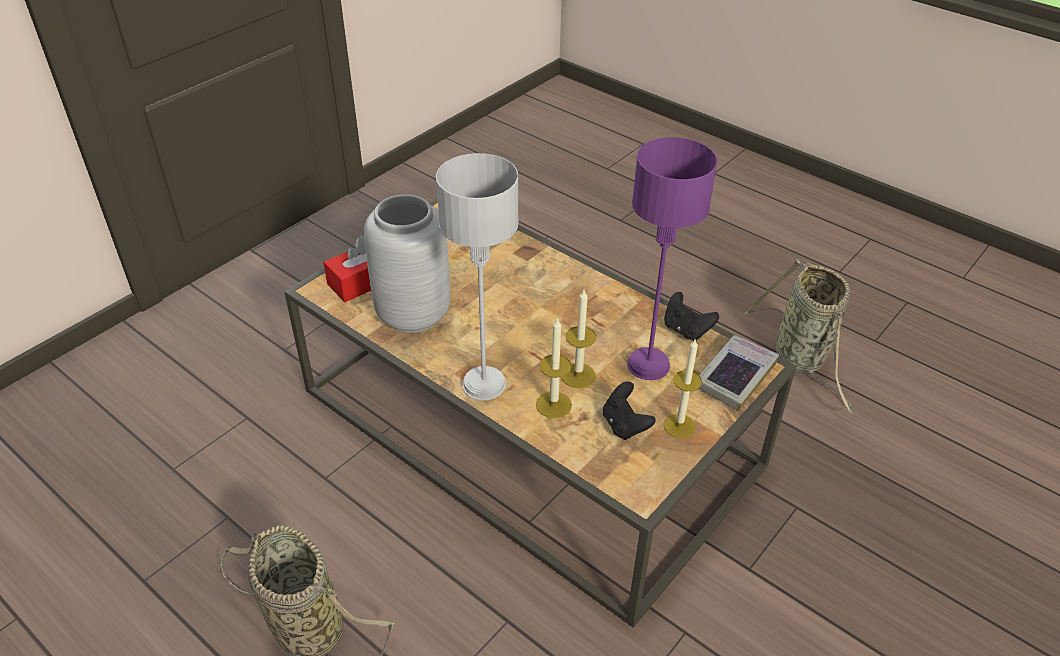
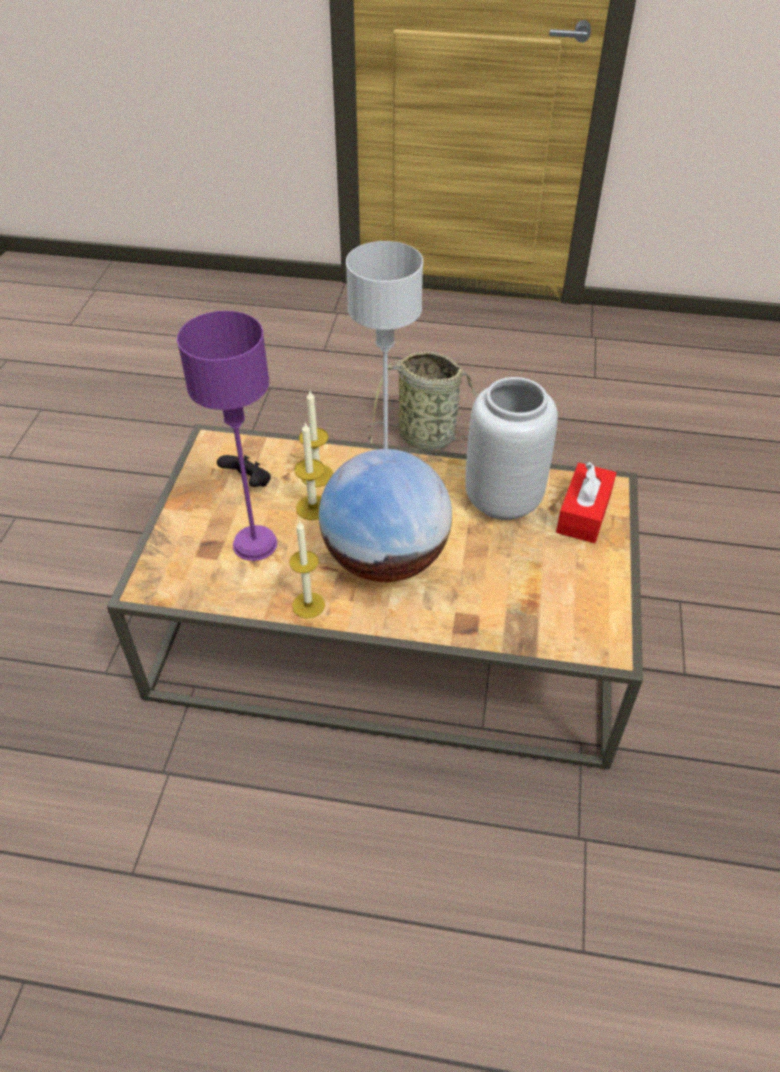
camera: 150 degrees right, 5 degrees up
black game controller [664,292,719,341] -> none
candle [664,340,702,438] -> candle moved to [289,520,325,618]
book [699,335,779,411] -> none
basket [744,259,856,413] -> none
none -> globe [319,449,452,582]

